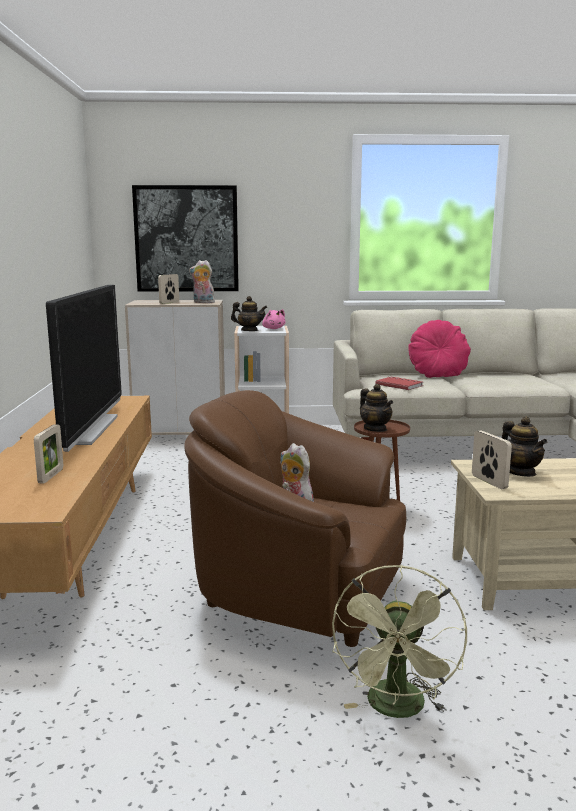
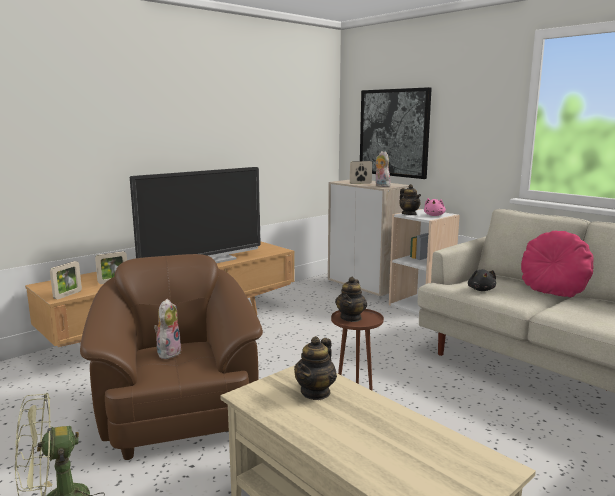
camera: 50 degrees right, 0 degrees up
red book [375,377,423,390] -> black plush toy [468,269,496,291]
picture frame [472,430,512,489] -> picture frame moved to [50,261,82,299]

